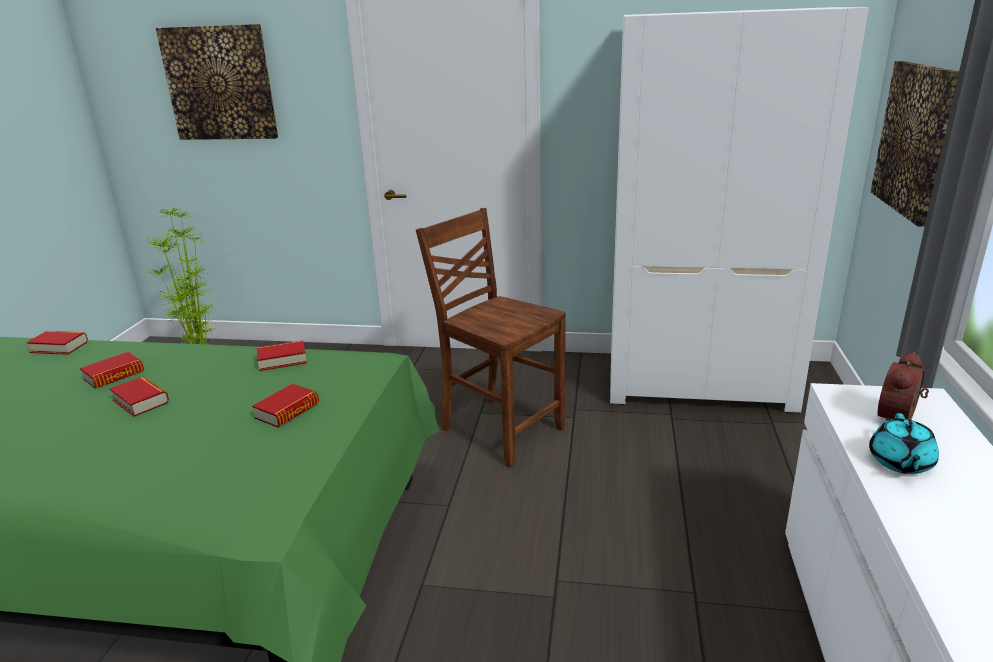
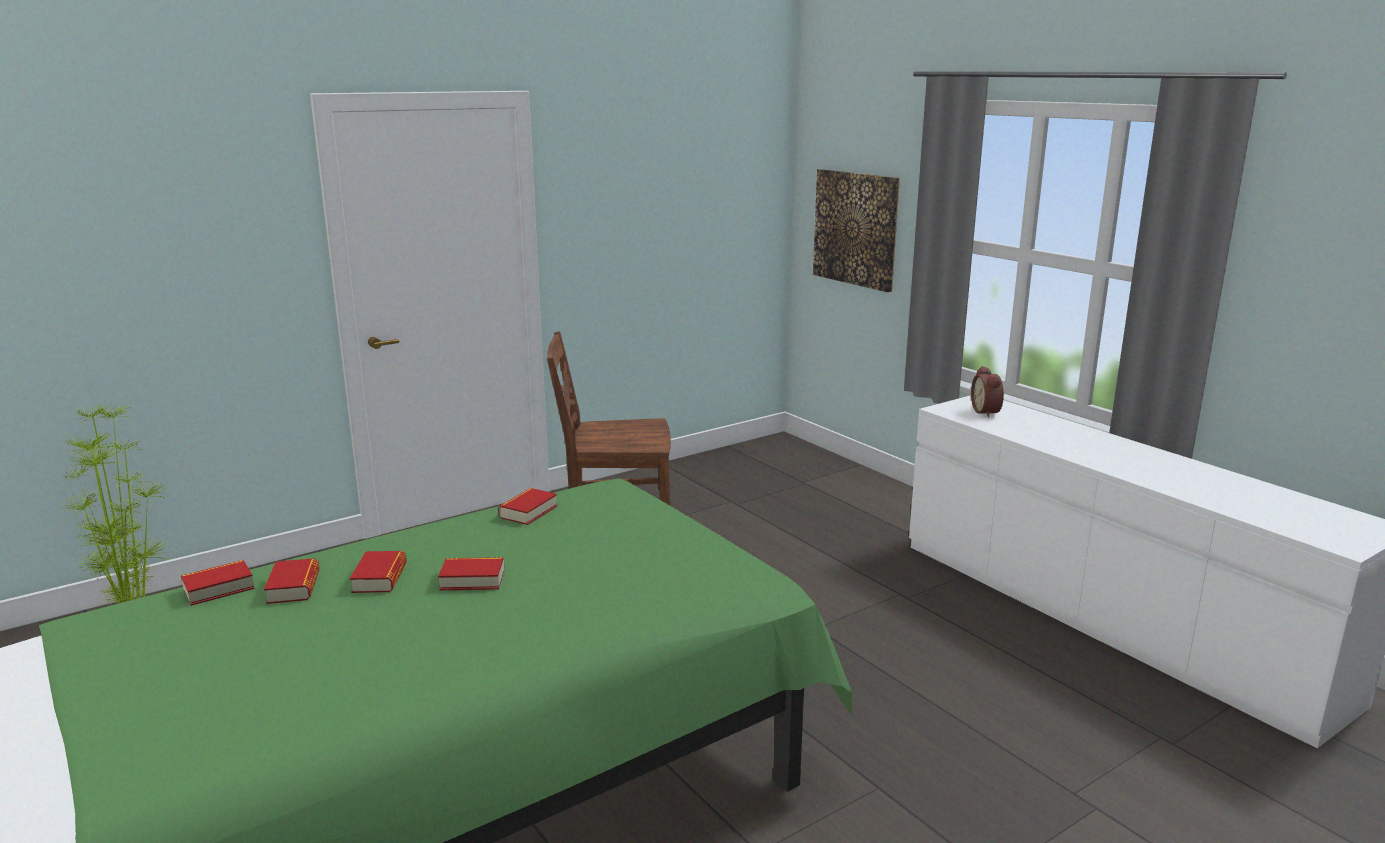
camera: 45 degrees left, 5 degrees down
picture [156,24,278,140] -> none
book [252,384,319,427] -> book moved to [264,558,320,604]
white wardrobe [610,7,869,413] -> none
turquoise teapot [869,413,939,474] -> none

